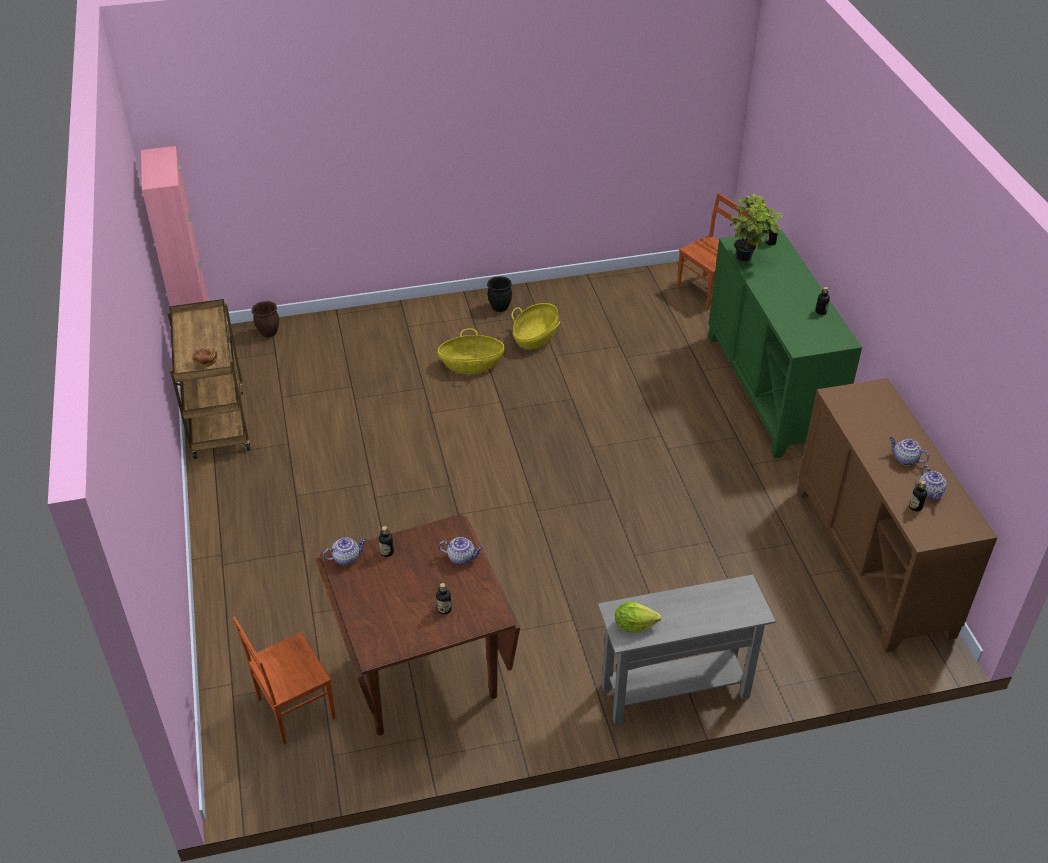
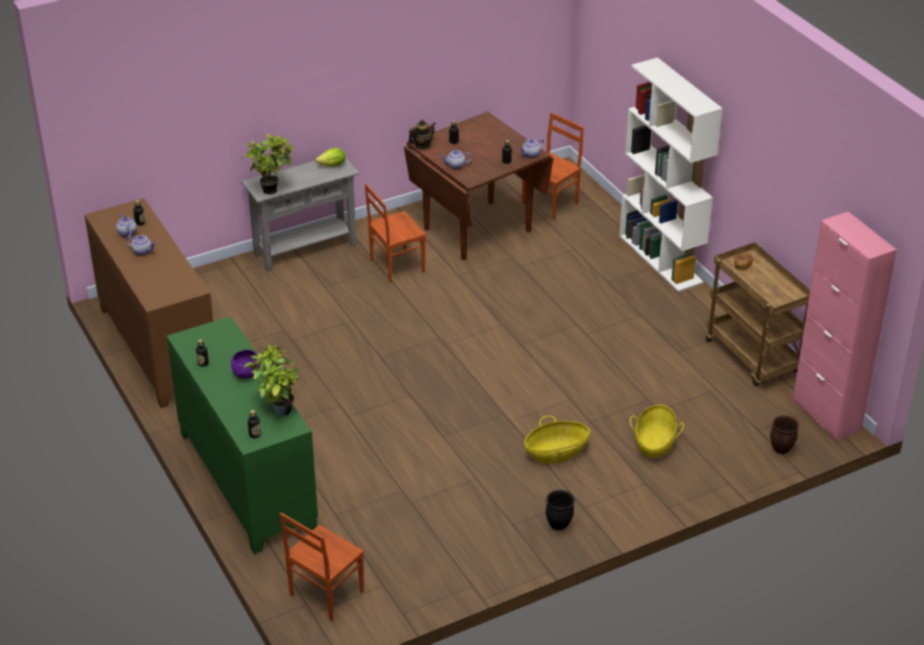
camera: 165 degrees right, 5 degrees down
basket [511,303,560,349] -> basket moved to [630,405,684,458]
none -> purple bowl [231,350,261,379]
none -> potted plant [242,134,293,195]
none -> brown chair [365,183,426,283]
none -> teapot [408,120,436,149]
none -> white bookcase [619,58,723,292]

